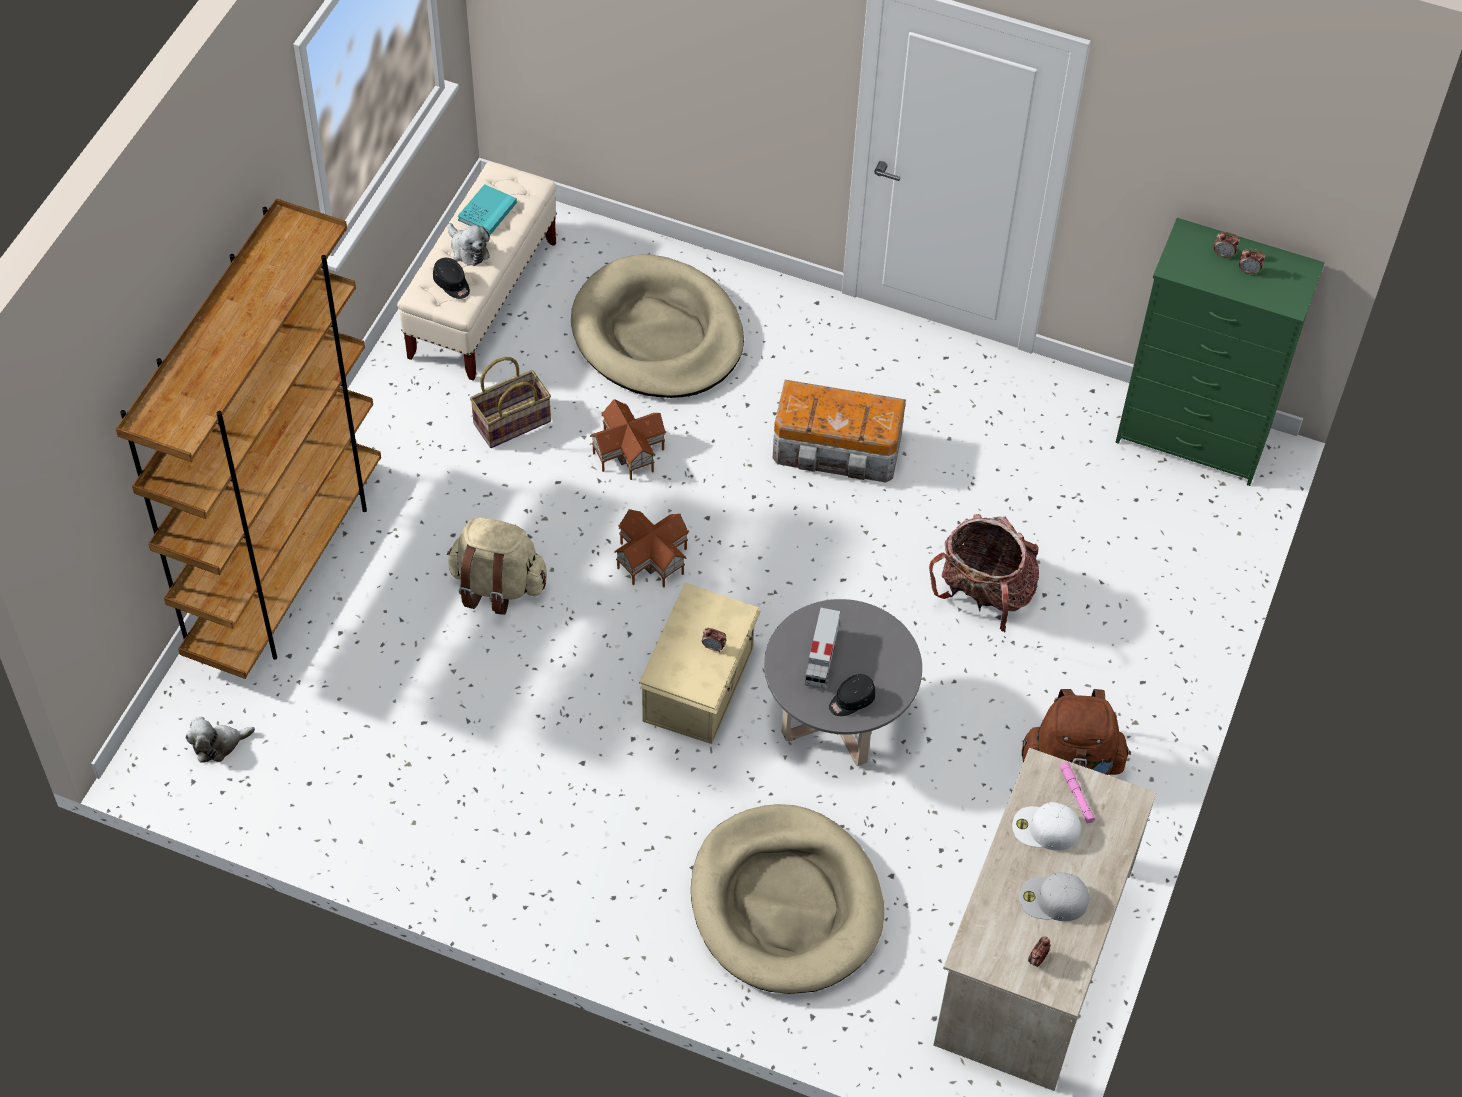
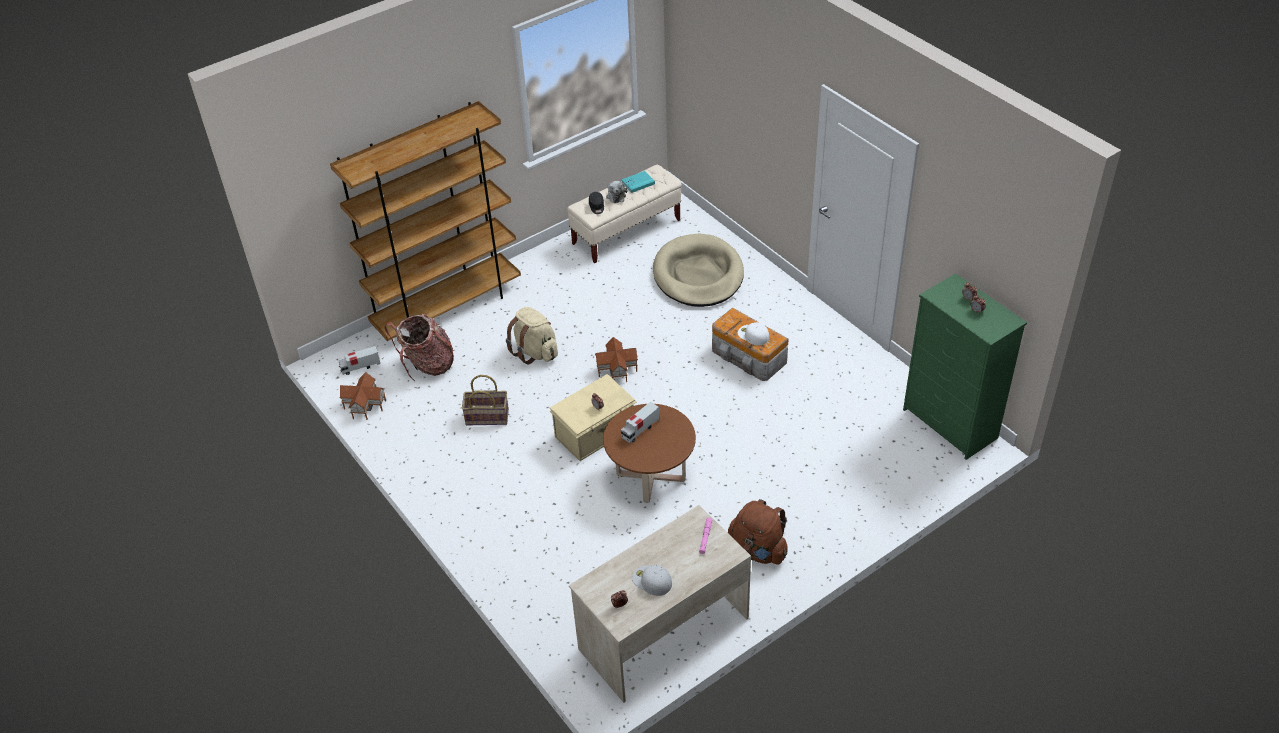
camera: 35 degrees right, 10 degrees down
plush toy [185,716,255,763] -> toy truck [339,346,380,375]
basket [470,357,551,448] -> basket moved to [462,375,509,426]
toy house [590,399,666,480] -> toy house moved to [339,372,386,420]
beige dog bed [691,804,884,994] -> none
grey coffee table [764,599,922,766] -> brown coffee table [603,404,696,503]
black cap [829,674,875,716] -> none
backpack [929,514,1039,633] -> backpack moved to [385,314,454,381]
white cap [1012,802,1081,850] -> white cap moved to [738,322,769,346]

